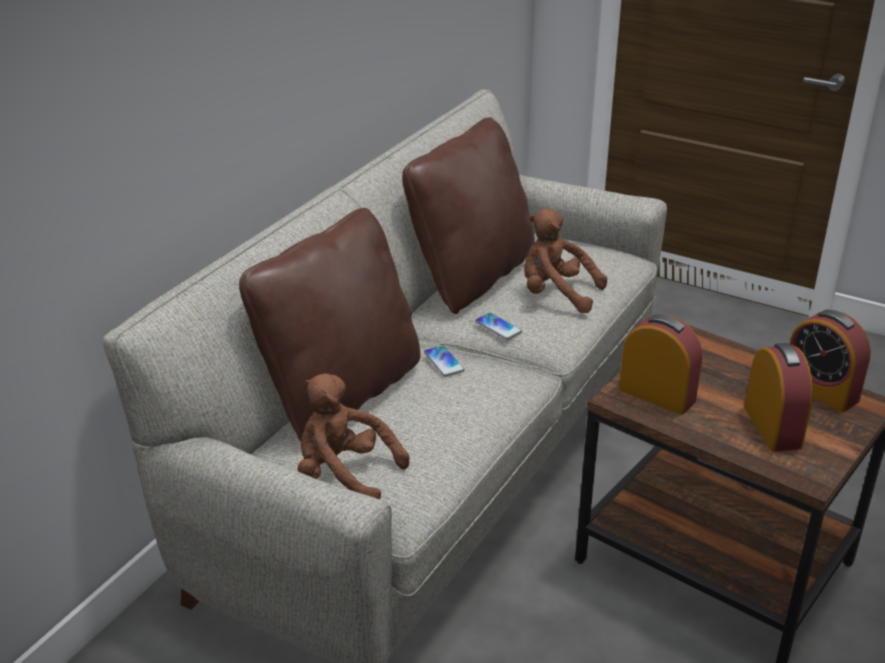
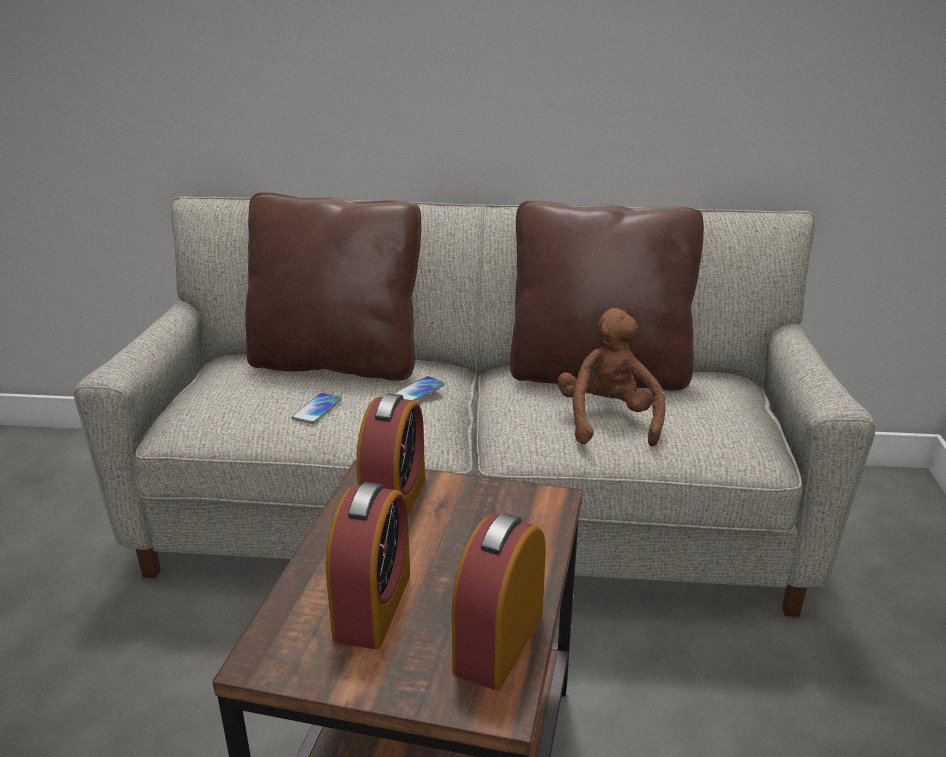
camera: 65 degrees right, 5 degrees down
brown plush toy [298,373,409,499] -> none
phone [475,313,522,340] -> phone moved to [292,393,342,424]
alarm clock [744,343,813,452] -> alarm clock turned 45 degrees counterclockwise [326,482,410,649]

